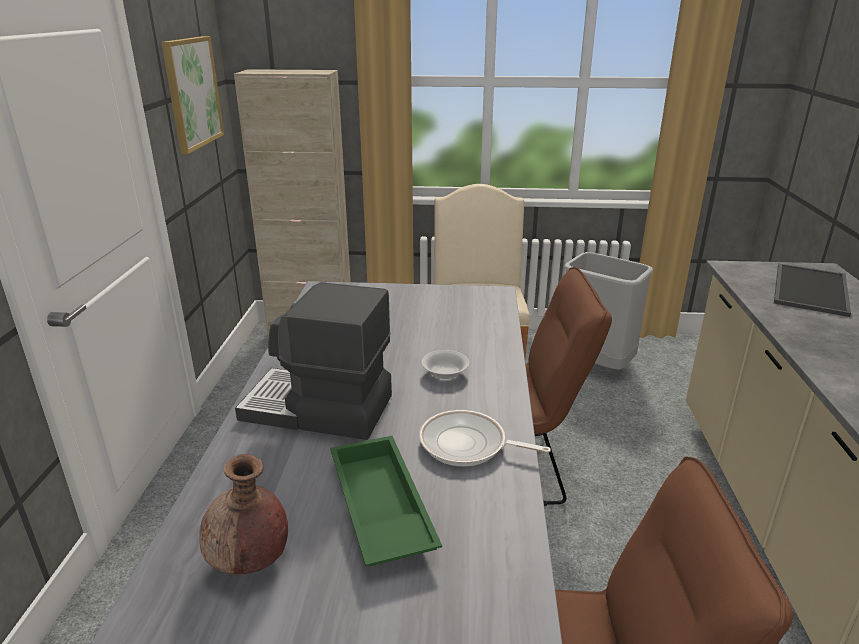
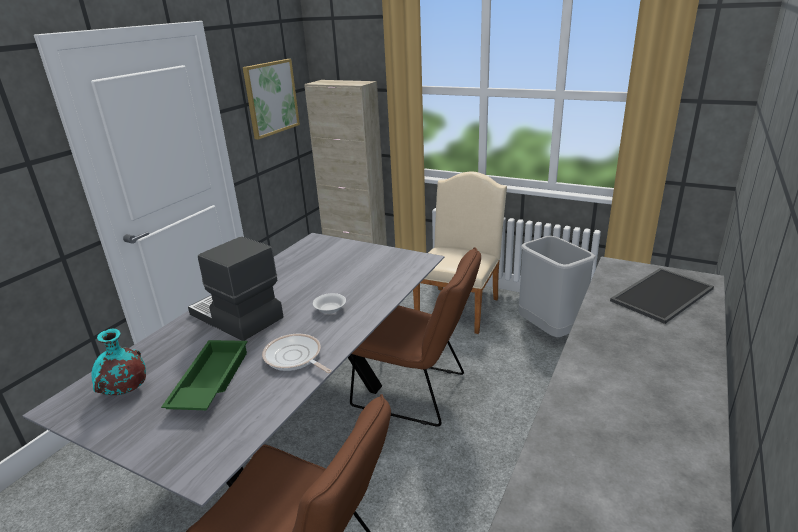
camera: 25 degrees right, 0 degrees up
brown vase [199,454,288,574] -> turquoise vase [91,329,146,395]

